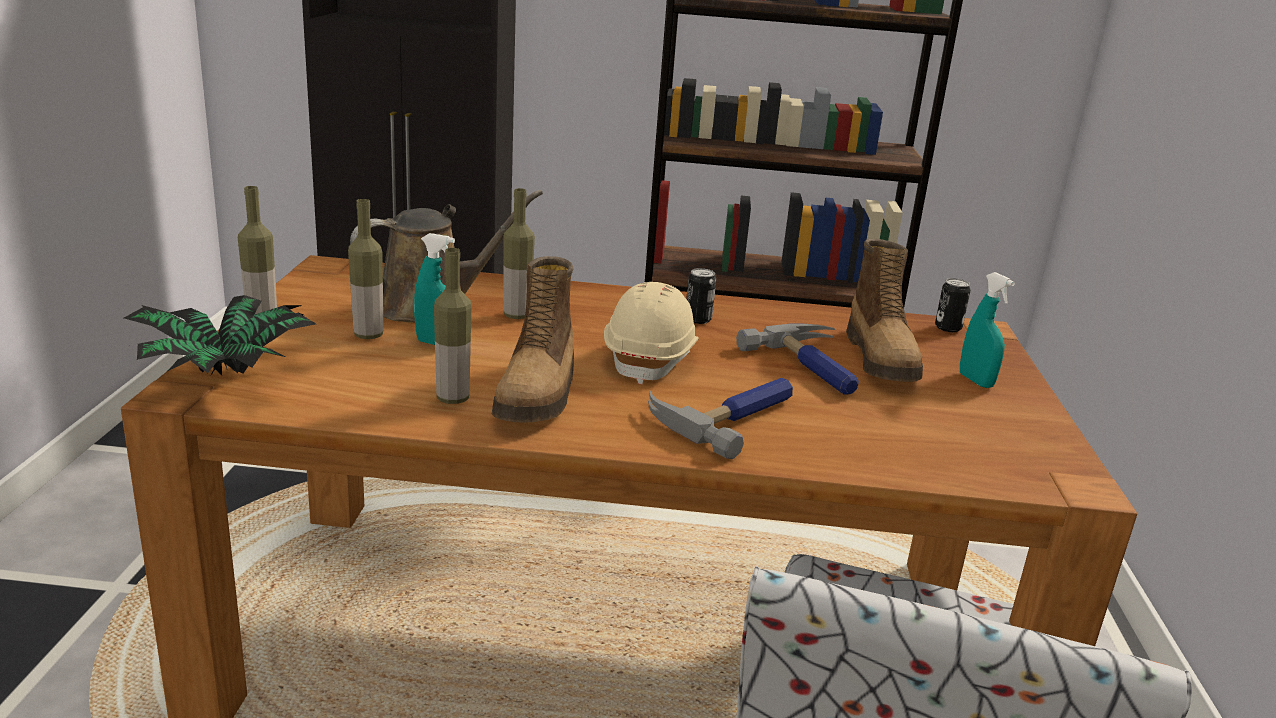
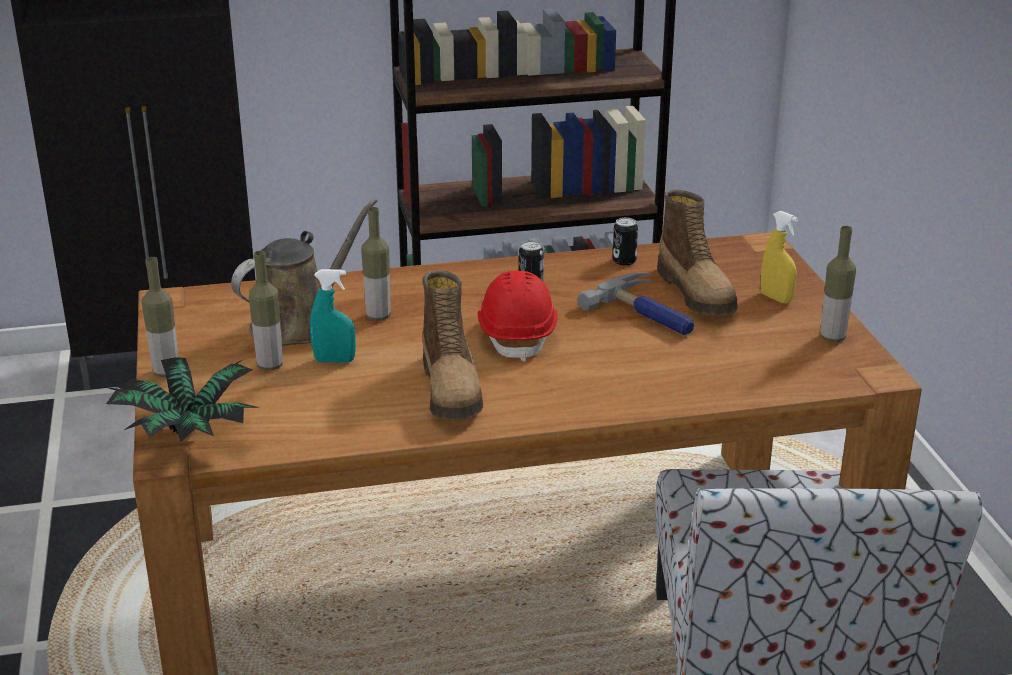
camera: 15 degrees left, 5 degrees up
bottle [434,248,471,404] -> bottle moved to [820,226,856,342]
beige hard hat [604,282,699,384] -> red hard hat [478,271,558,362]
hammer [648,378,793,459] -> none
can [935,278,971,332] -> can moved to [613,217,638,266]
turquoise spray bottle [960,272,1015,388] -> yellow spray bottle [761,210,798,304]

